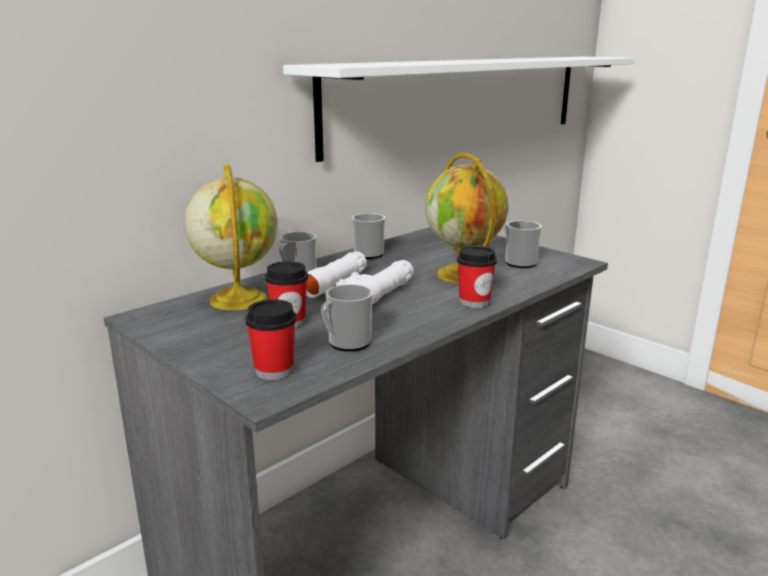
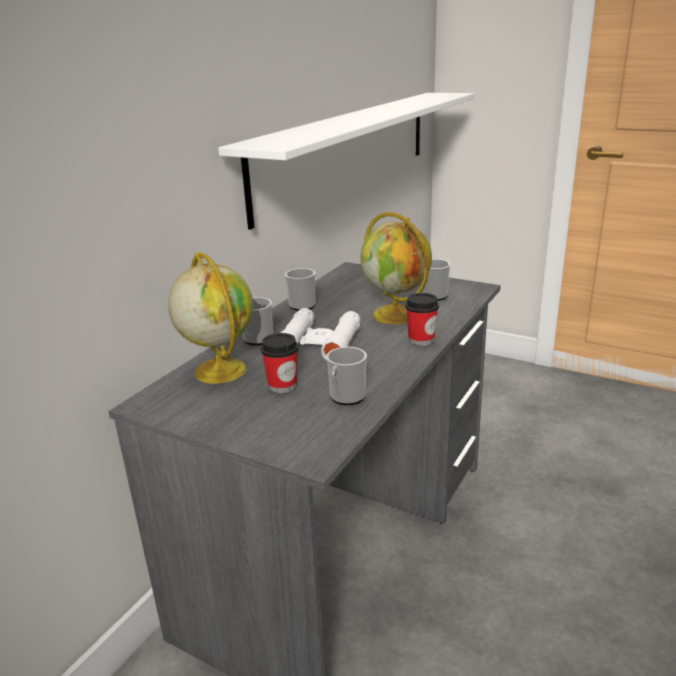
camera: 15 degrees left, 5 degrees up
cup [245,299,296,380] -> none

